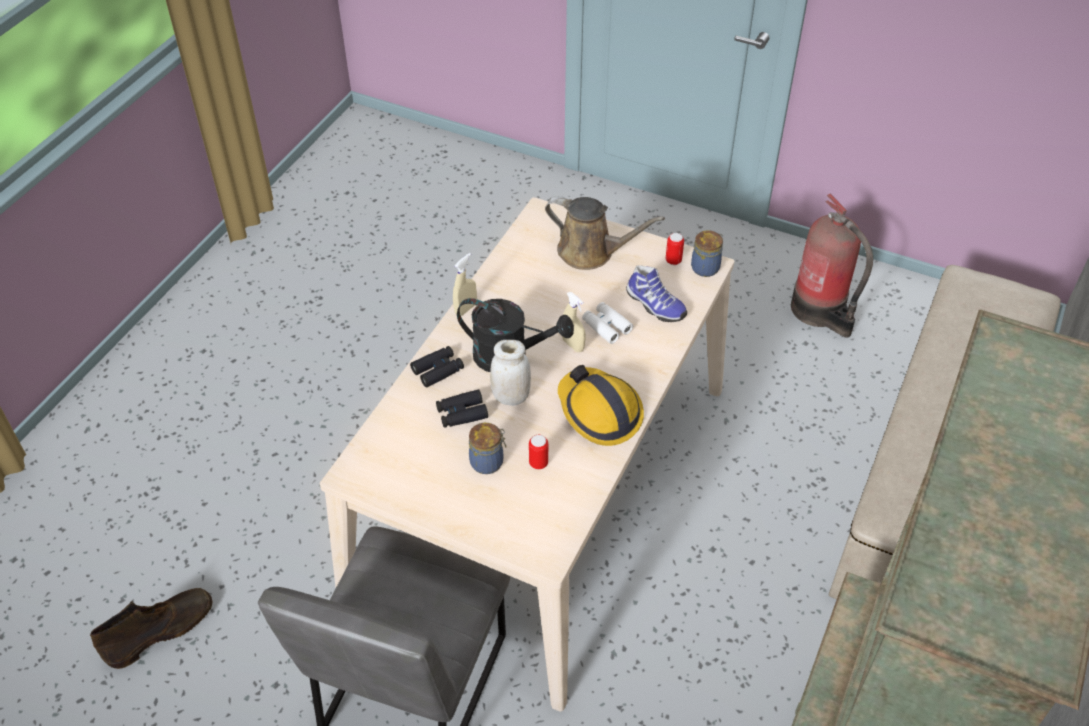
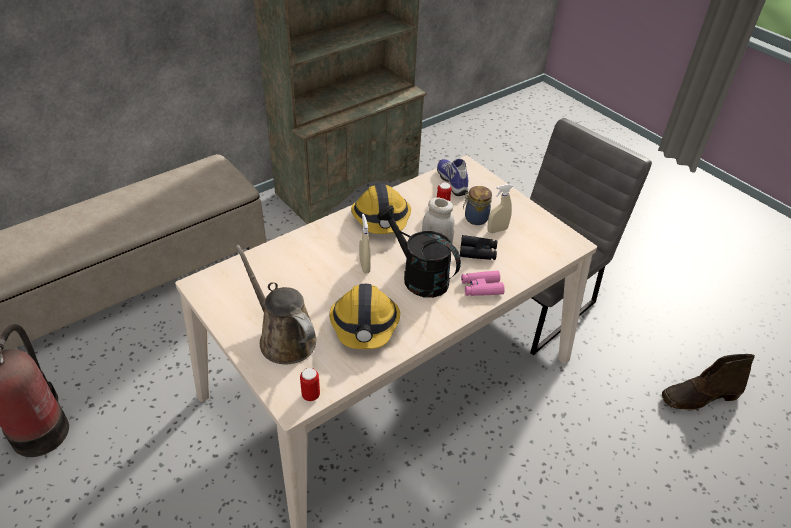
camera: 155 degrees left, 5 degrees down
black binoculars [410,346,464,388] -> pink binoculars [461,271,505,296]
beige spray bottle [453,253,477,316] -> beige spray bottle moved to [487,184,513,233]
white binoculars [582,302,633,344] -> none
shoe [626,265,687,322] -> shoe moved to [437,159,469,196]
can [666,233,684,265] -> can moved to [300,368,320,401]
jar [691,230,723,277] -> none
none -> hard hat [329,284,400,349]

